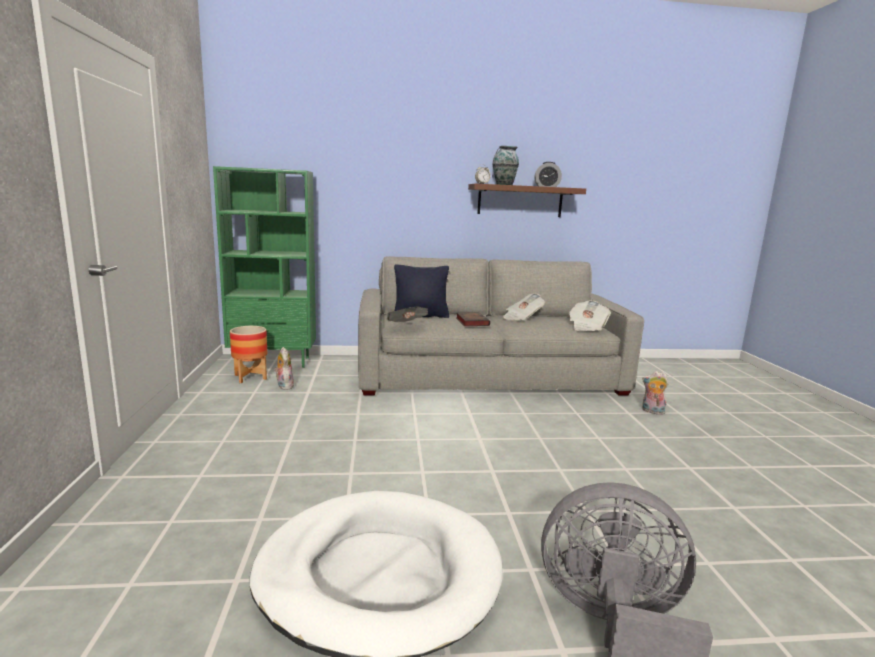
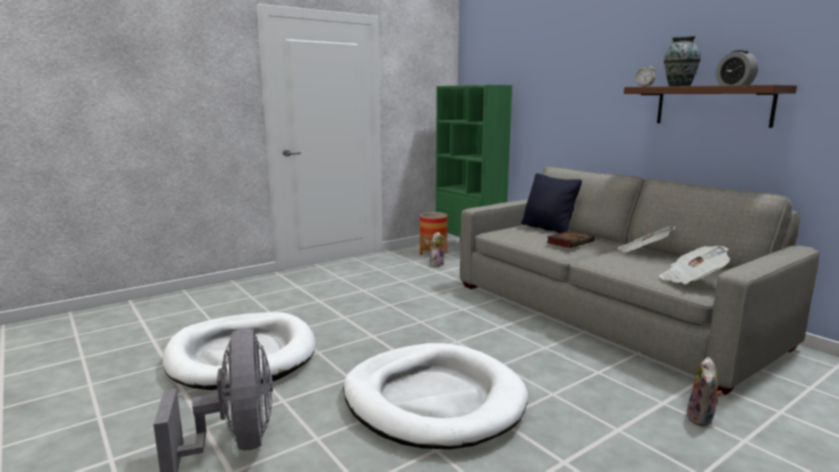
camera: 60 degrees right, 0 degrees up
newspaper [387,307,428,322] -> none
plush toy [642,371,669,415] -> plush toy turned 150 degrees counterclockwise [687,357,723,427]
none -> white dog bed [343,343,528,449]

